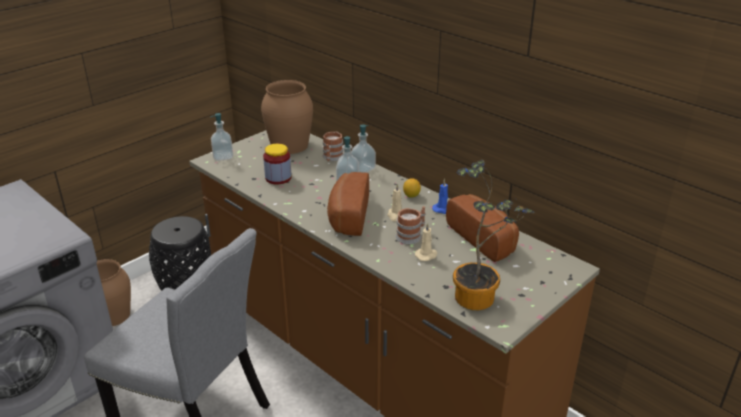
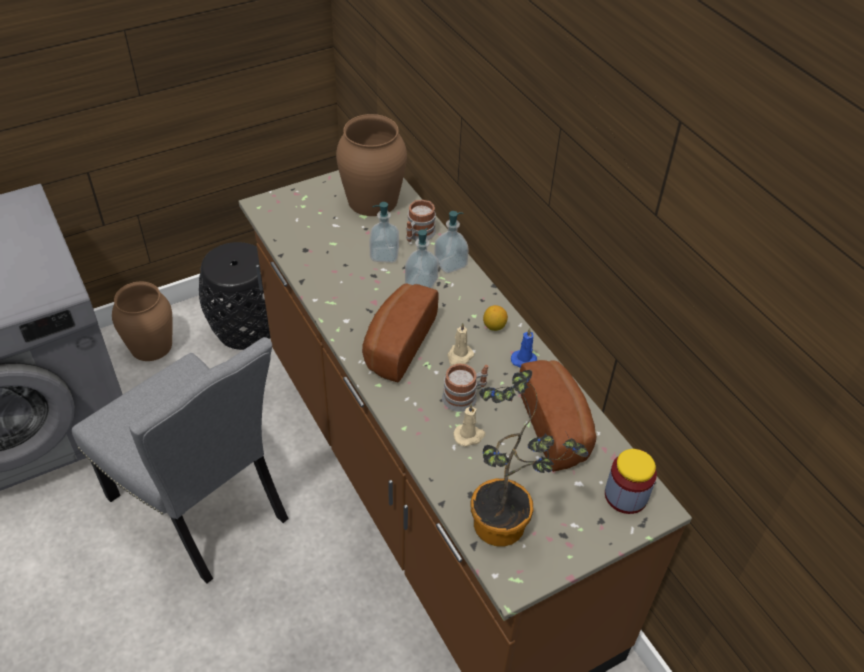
camera: 15 degrees right, 15 degrees up
soap dispenser [210,113,233,161] -> soap dispenser moved to [369,202,399,263]
jar [263,144,292,184] -> jar moved to [605,449,657,514]

